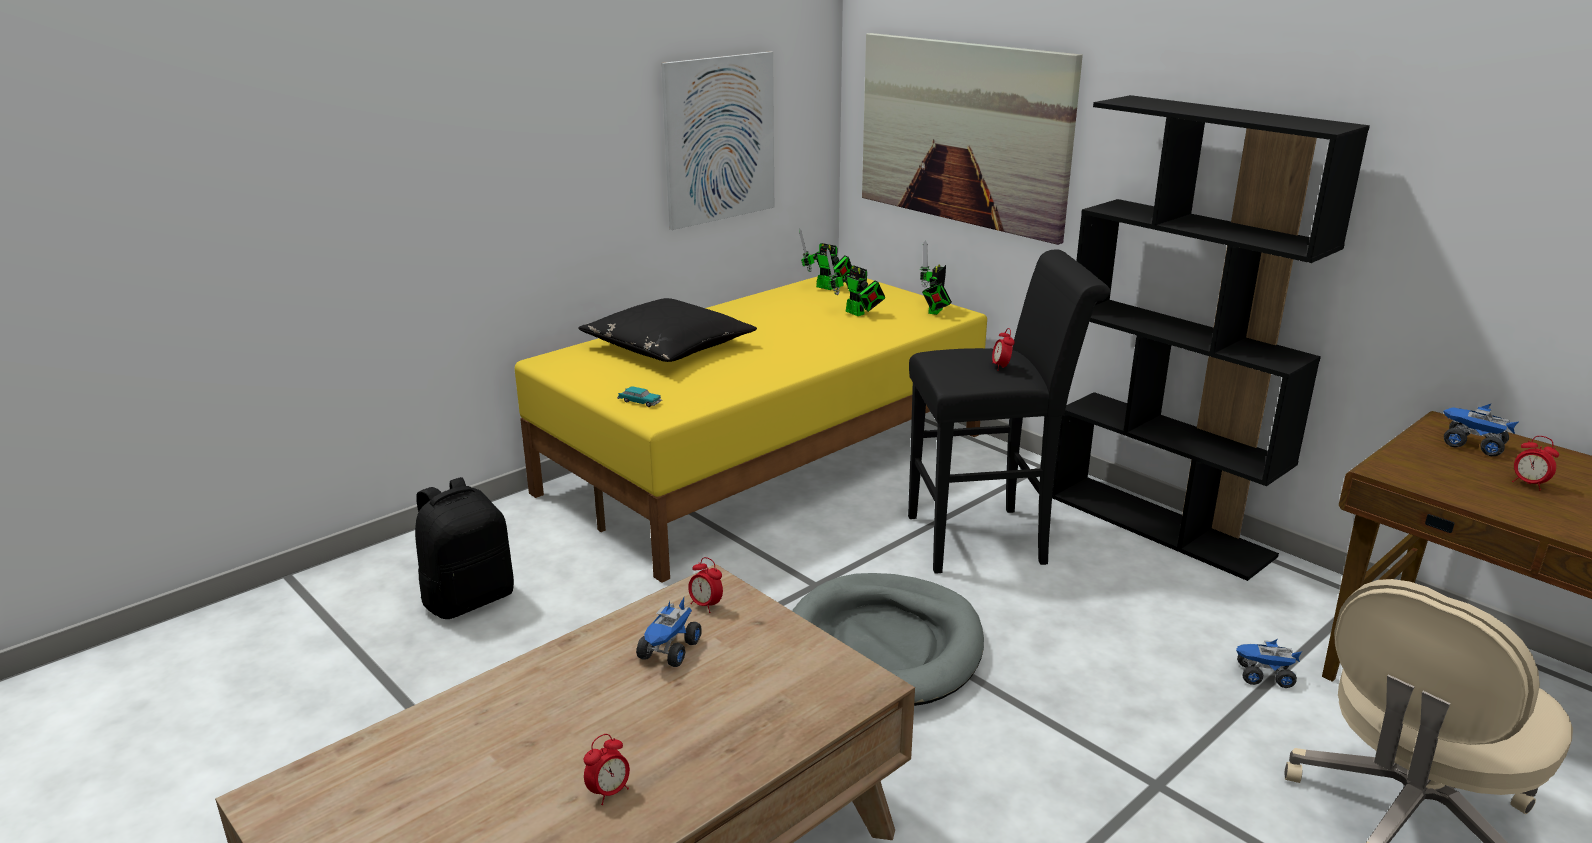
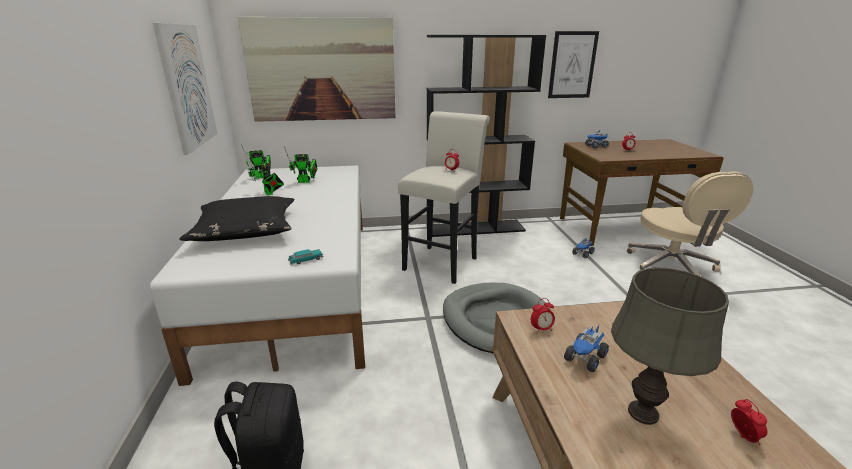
camera: 55 degrees left, 0 degrees up
yellow bed [515,276,987,583] -> white bed [150,165,365,386]
toy truck [636,597,702,667] -> toy truck turned 75 degrees clockwise [564,325,609,372]
black stool [908,249,1110,574] -> white stool [398,111,490,284]
toy robot [919,241,952,315] -> toy robot moved to [245,151,284,195]
none -> picture [548,31,599,98]
none -> grey table lamp [611,267,729,425]

